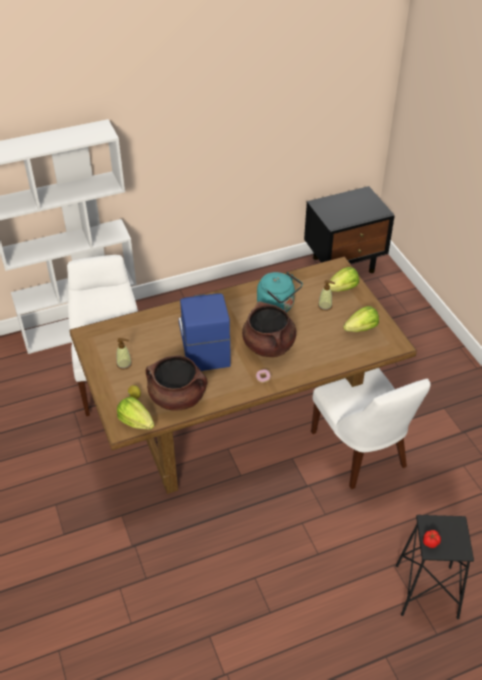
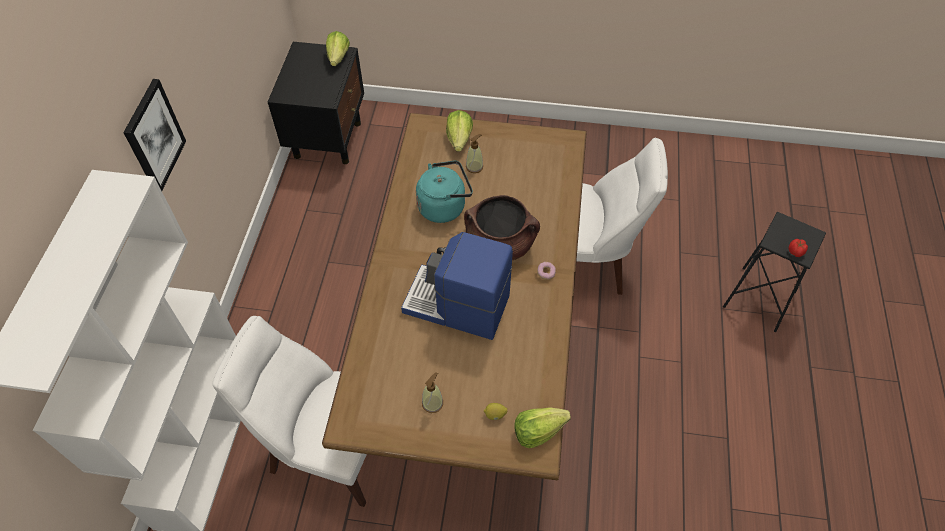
camera: 60 degrees left, 10 degrees up
brown cooking pot [146,355,208,411] -> none
lettuce [343,306,379,332] -> lettuce moved to [326,31,350,66]
none -> picture [123,79,186,191]

